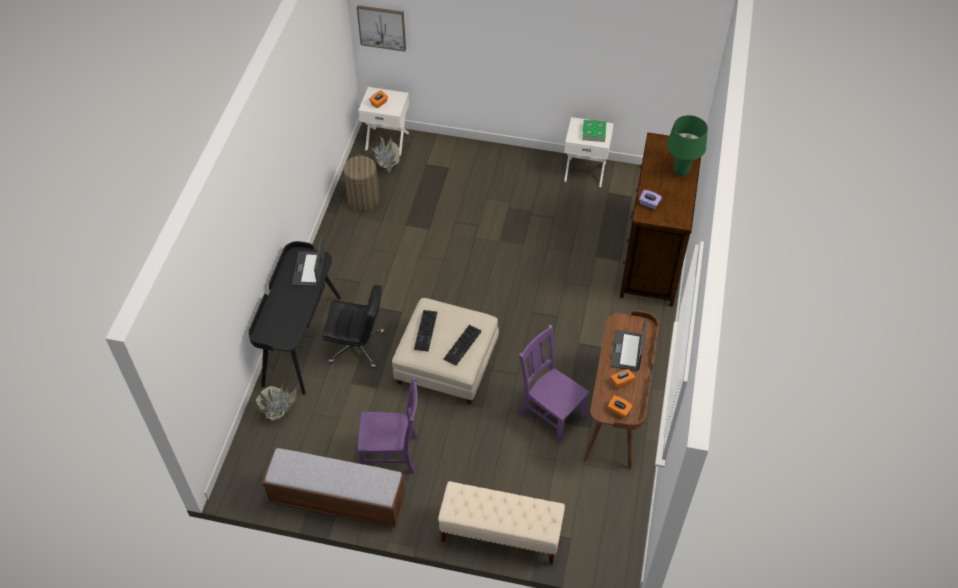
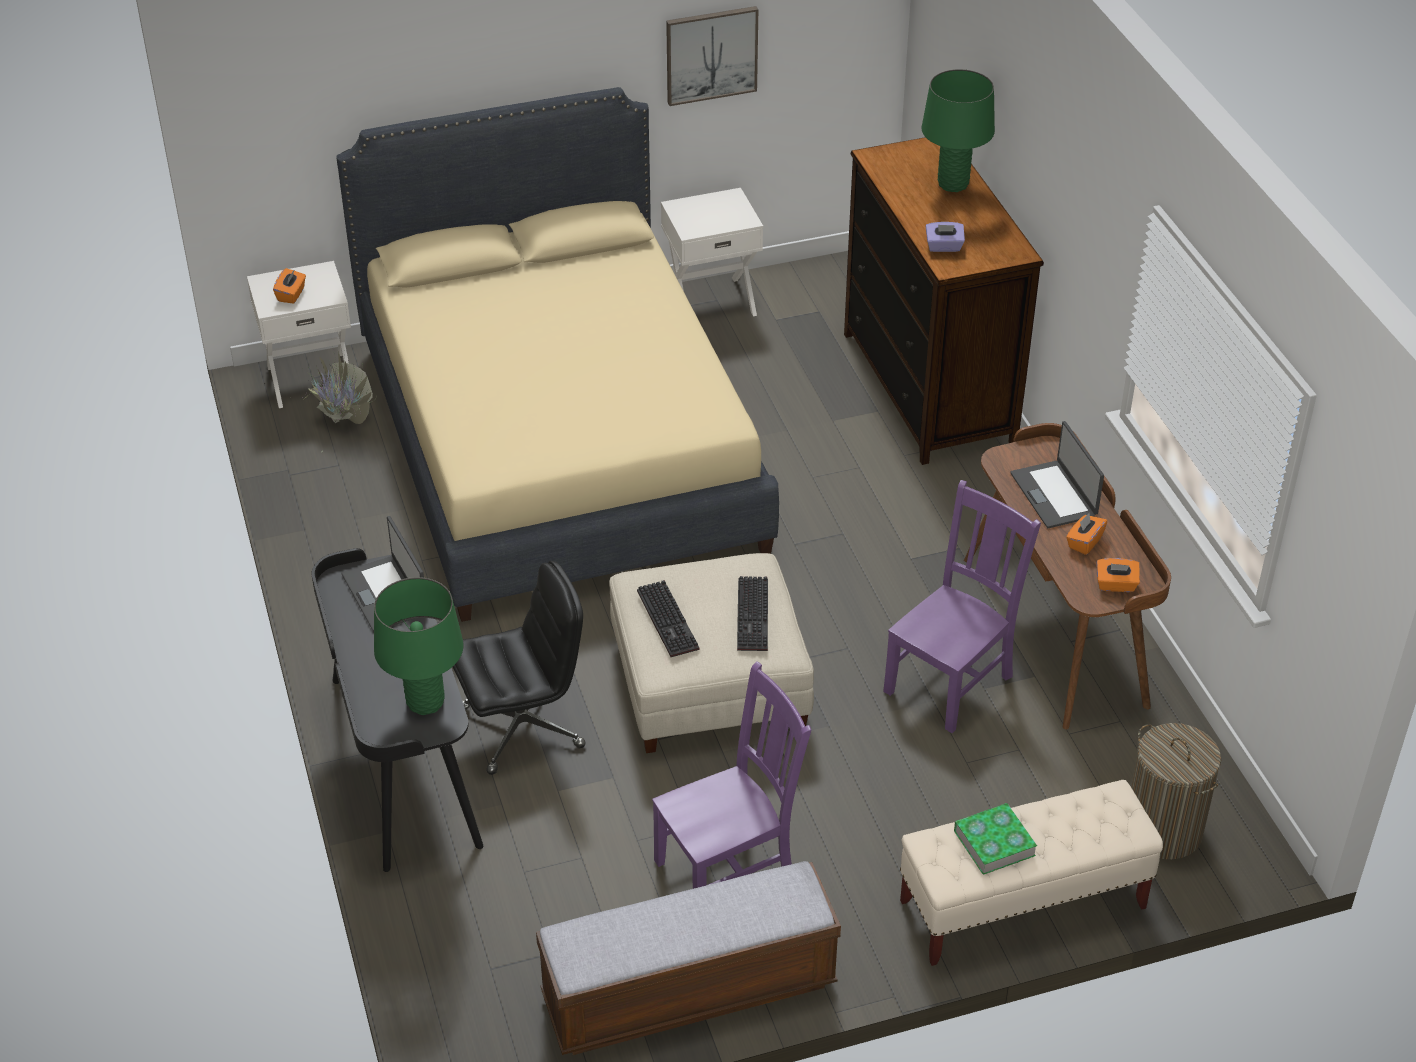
camera: 30 degrees left, 10 degrees down
potted plant [256,380,304,428] -> none
laundry basket [343,154,379,211] -> laundry basket moved to [1131,723,1221,859]
picture [357,5,406,51] -> picture moved to [666,6,758,106]
purple chair [519,324,589,443] -> purple chair turned 120 degrees clockwise [883,480,1041,733]
book [582,120,607,142] -> book moved to [954,803,1037,875]
none -> beige bed [336,87,779,622]
none -> green table lamp [374,577,464,715]

